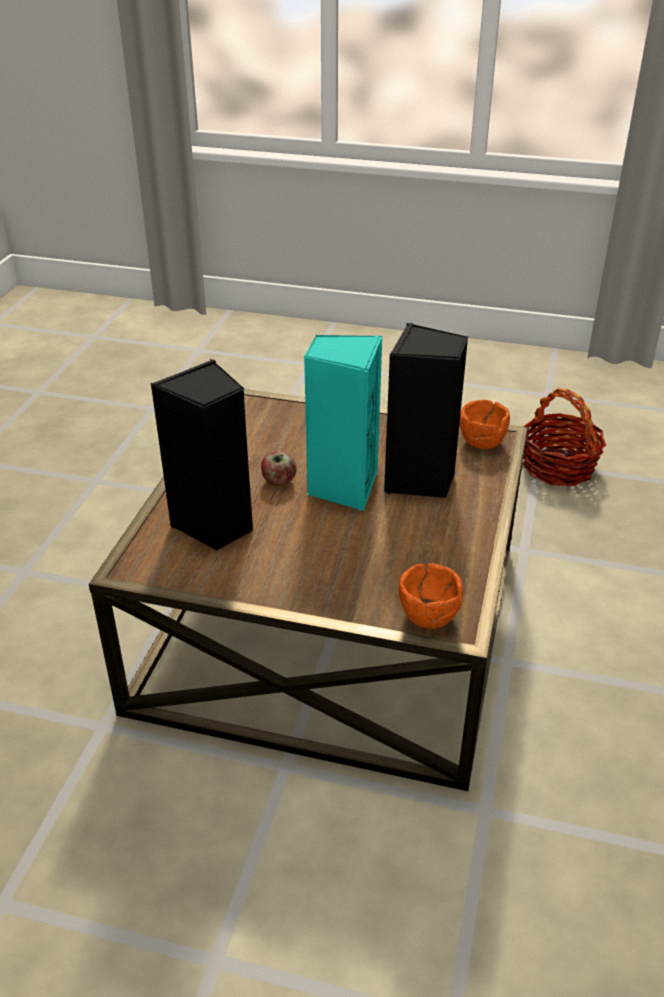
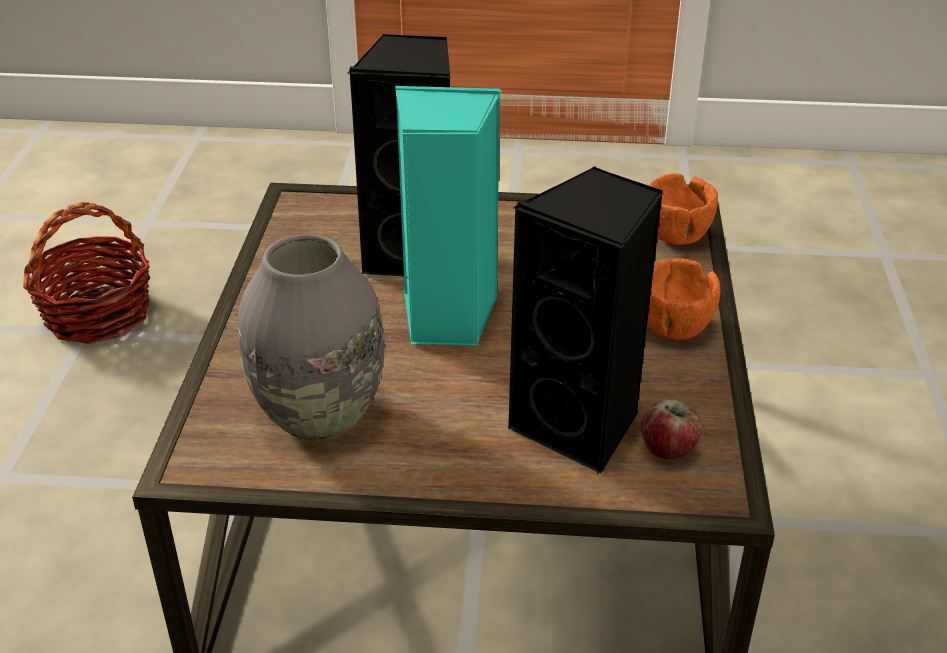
camera: 100 degrees left, 0 degrees up
apple [261,451,297,486] -> apple moved to [641,398,702,459]
orange bowl [460,400,510,449] -> orange bowl moved to [647,258,720,340]
none -> grey vase [238,234,385,441]

